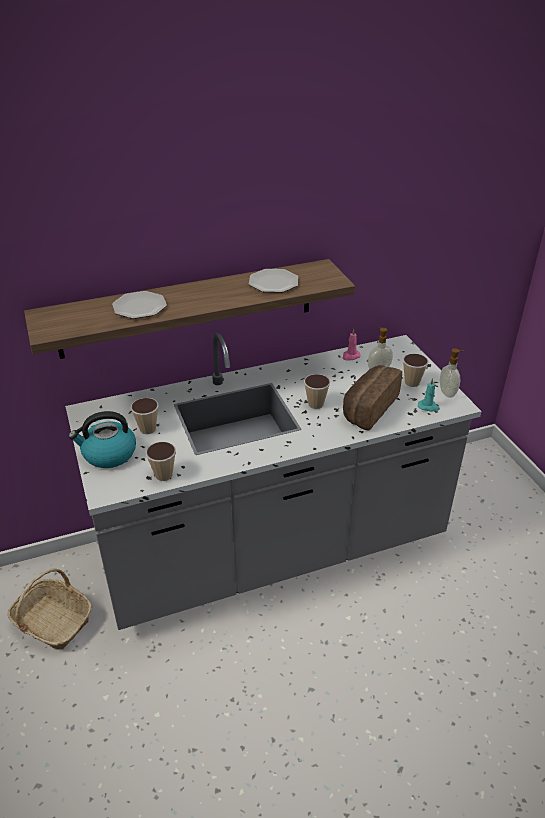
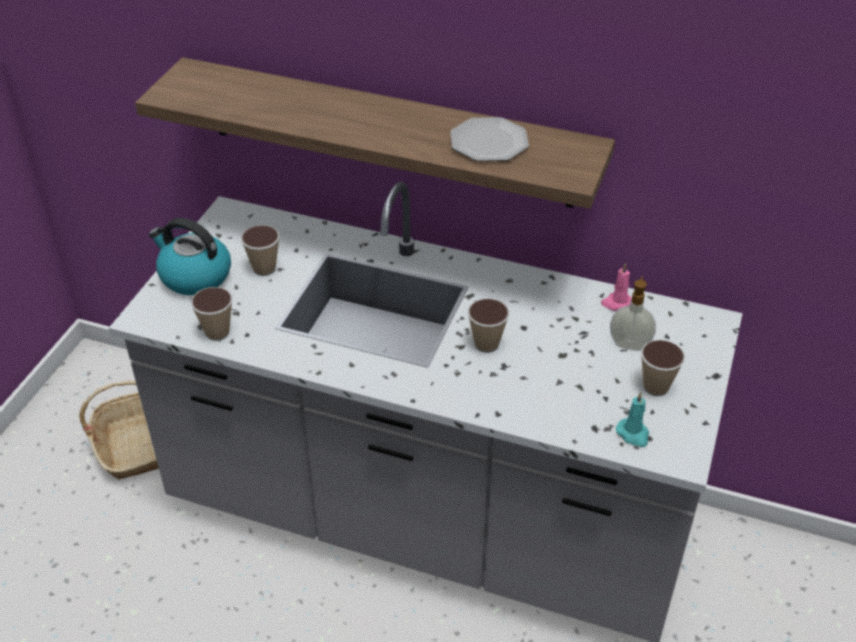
camera: 40 degrees right, 5 degrees up
plate [112,291,167,319] -> none
bread [343,365,402,431] -> none
soap dispenser [440,348,465,398] -> none

